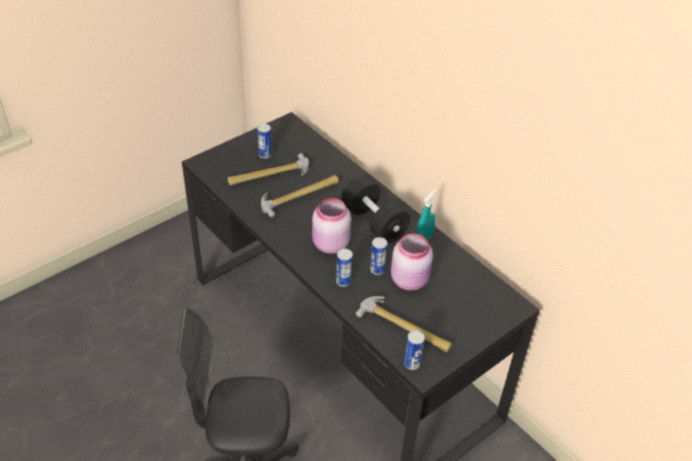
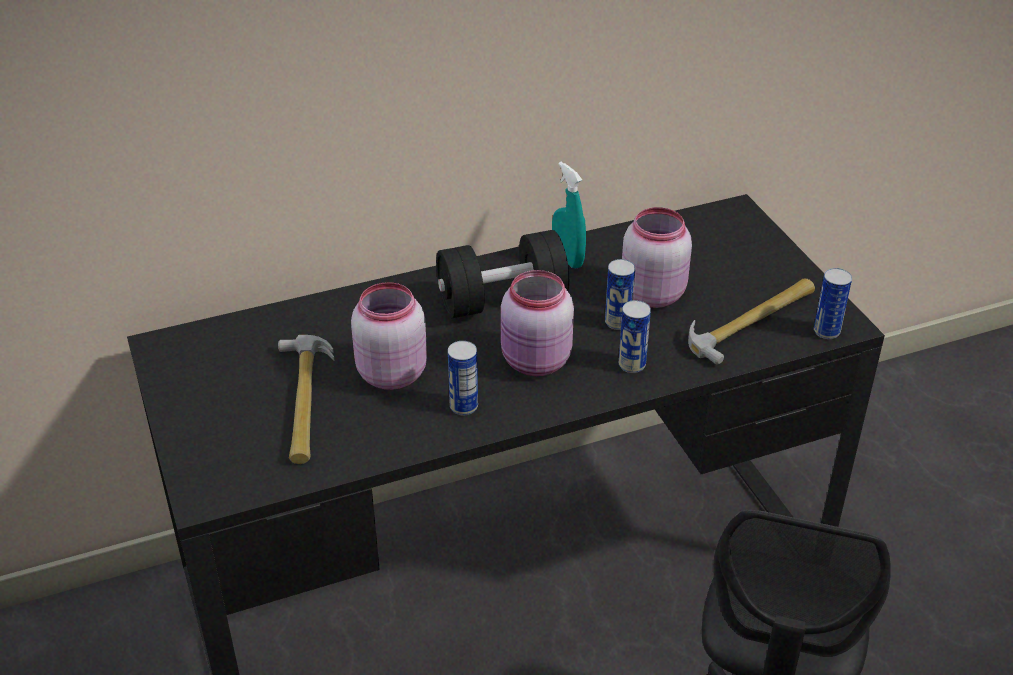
camera: 70 degrees left, 5 degrees down
can [257,124,272,159] -> can moved to [448,341,478,415]
hammer [261,175,339,217] -> pink jar [351,282,427,390]

